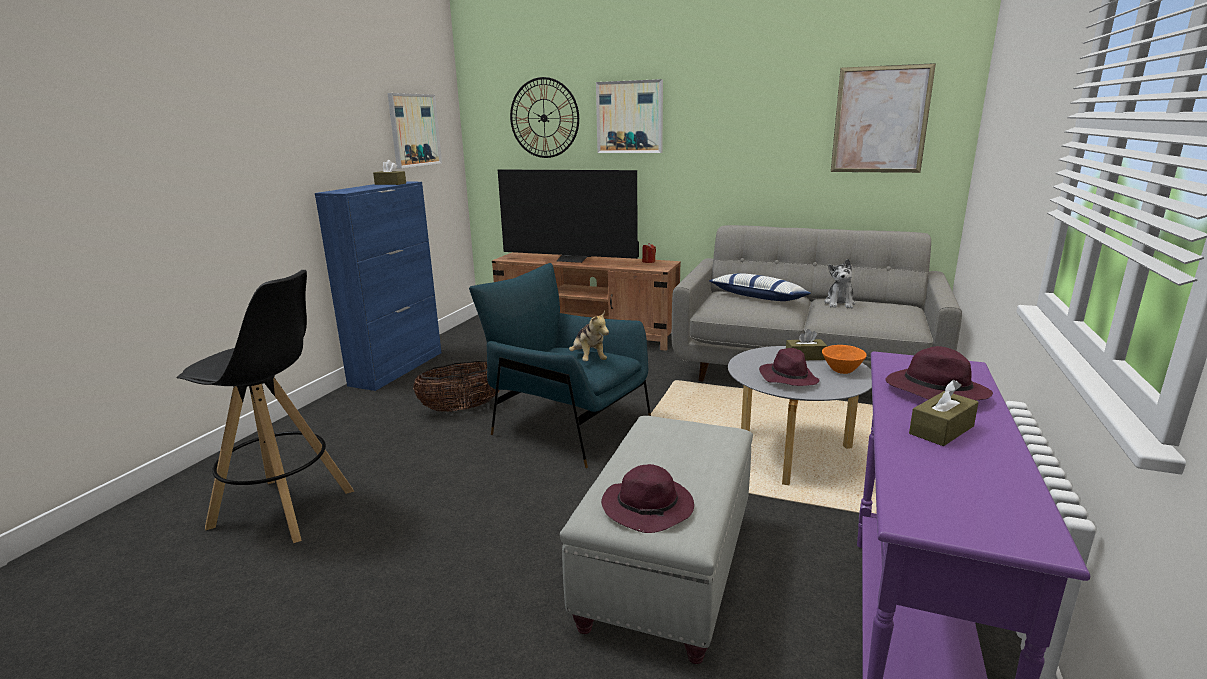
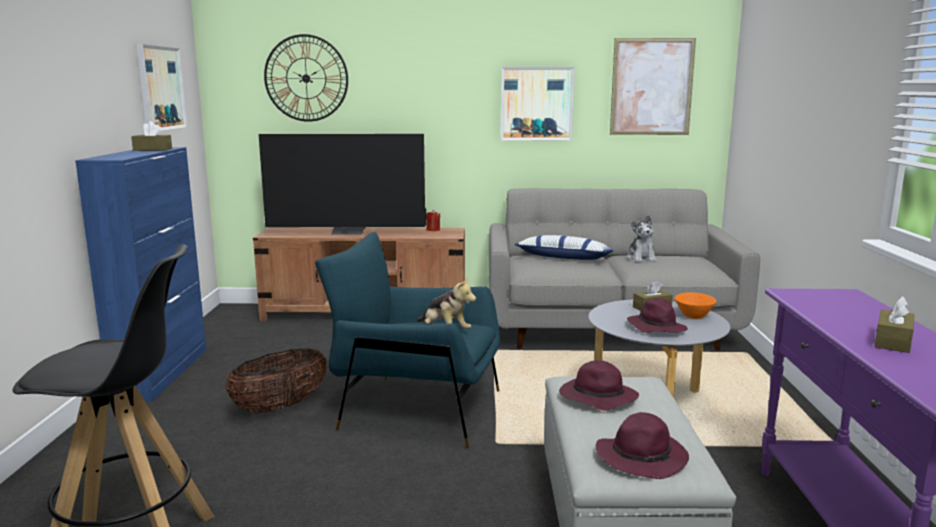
camera: 20 degrees left, 5 degrees down
picture [596,79,663,153] -> picture moved to [501,67,574,140]
purple hat [886,346,993,401] -> purple hat moved to [559,360,639,410]

